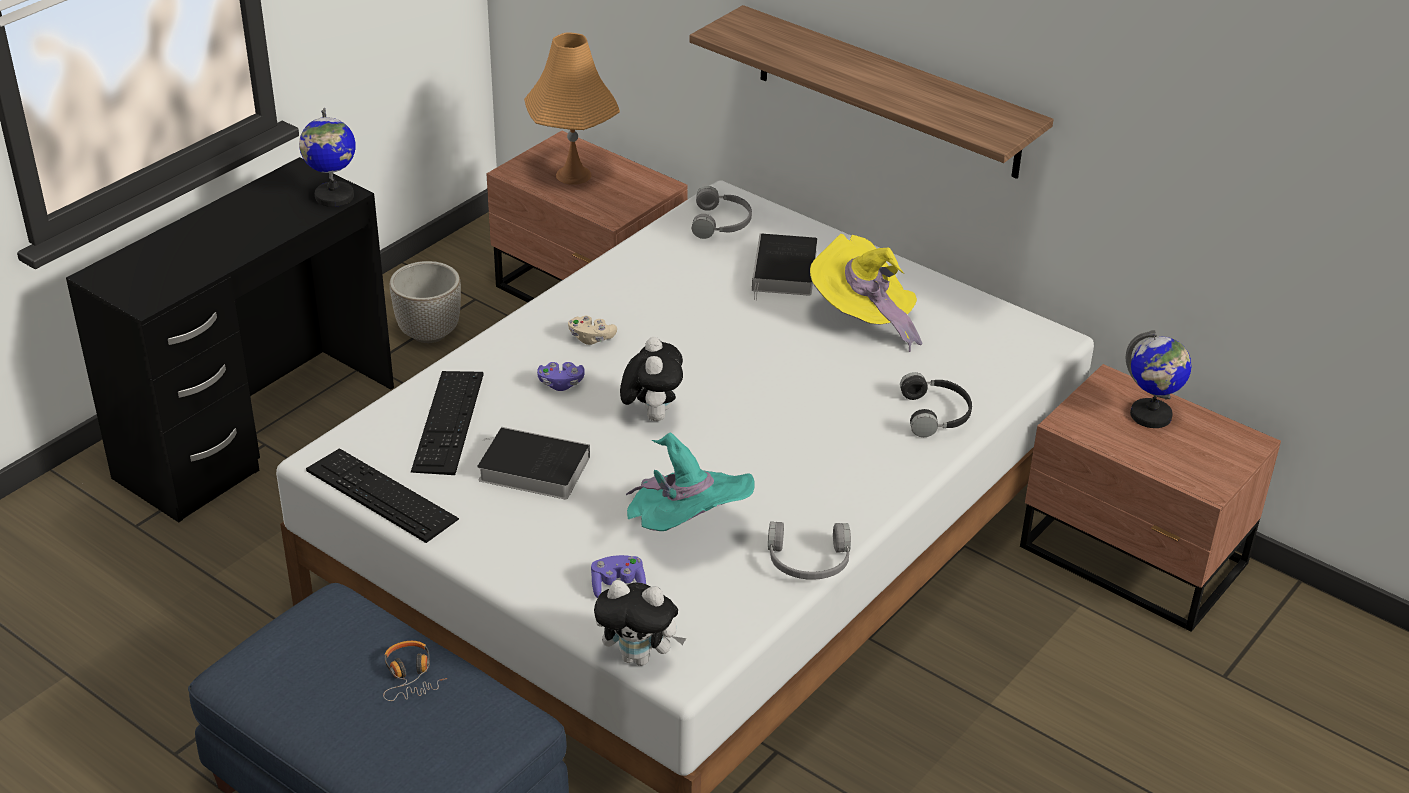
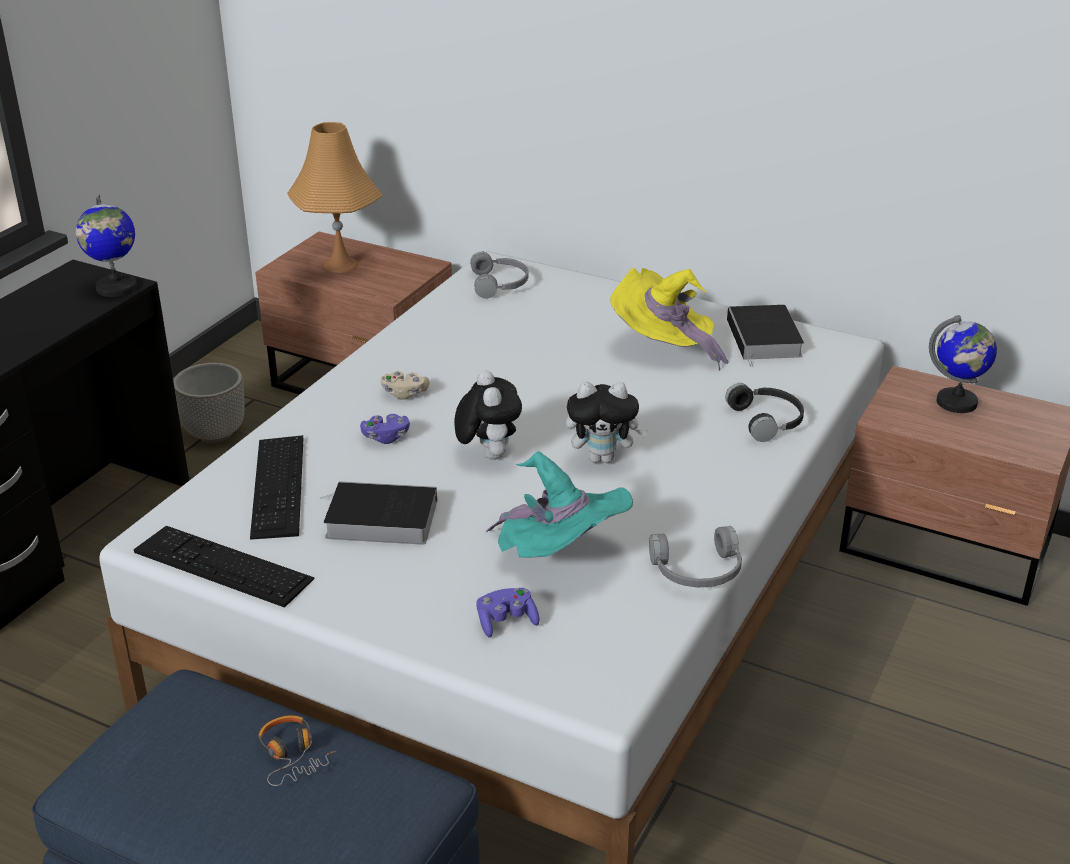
camera: 10 degrees left, 5 degrees down
plush toy [594,580,686,666] -> plush toy moved to [566,382,648,463]
shelf [689,5,1054,179] -> none
book [752,233,817,300] -> book moved to [727,305,804,367]

